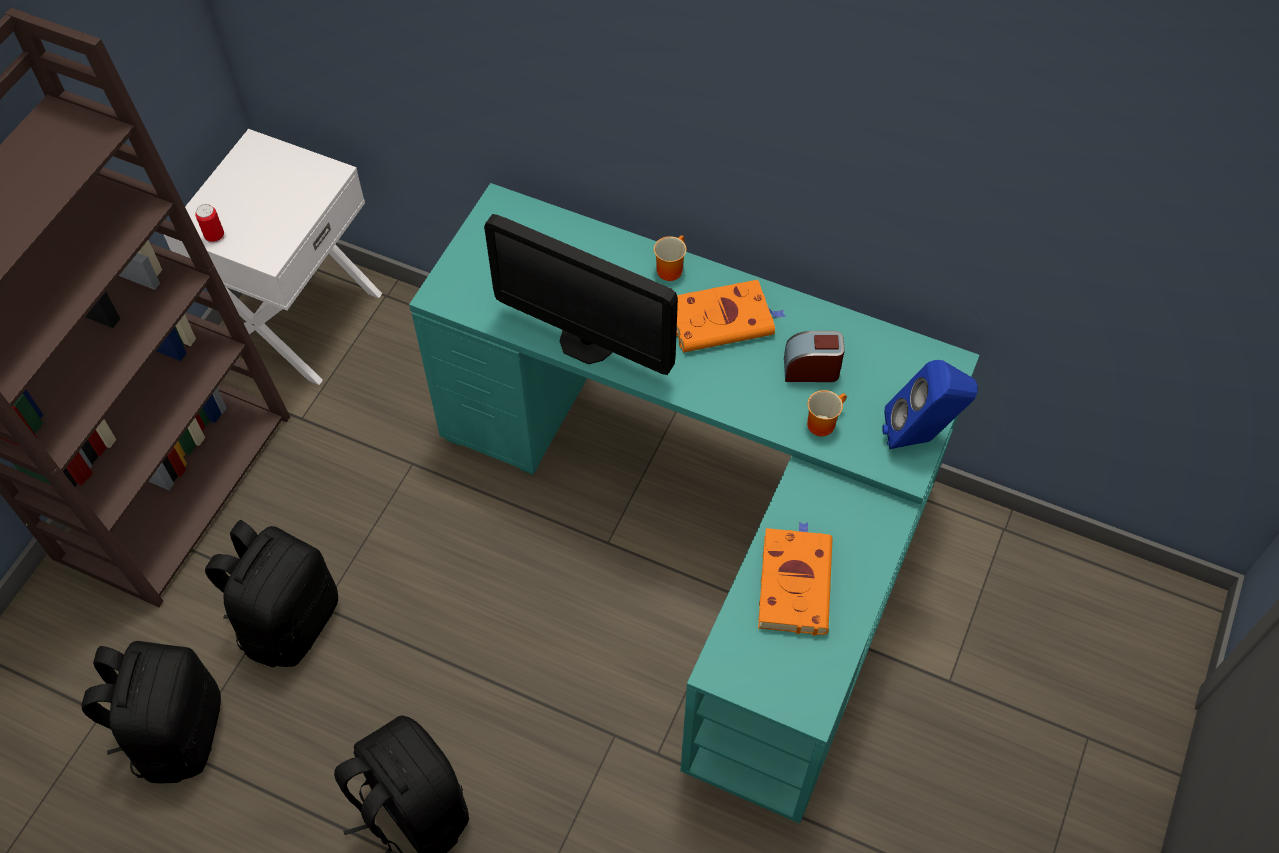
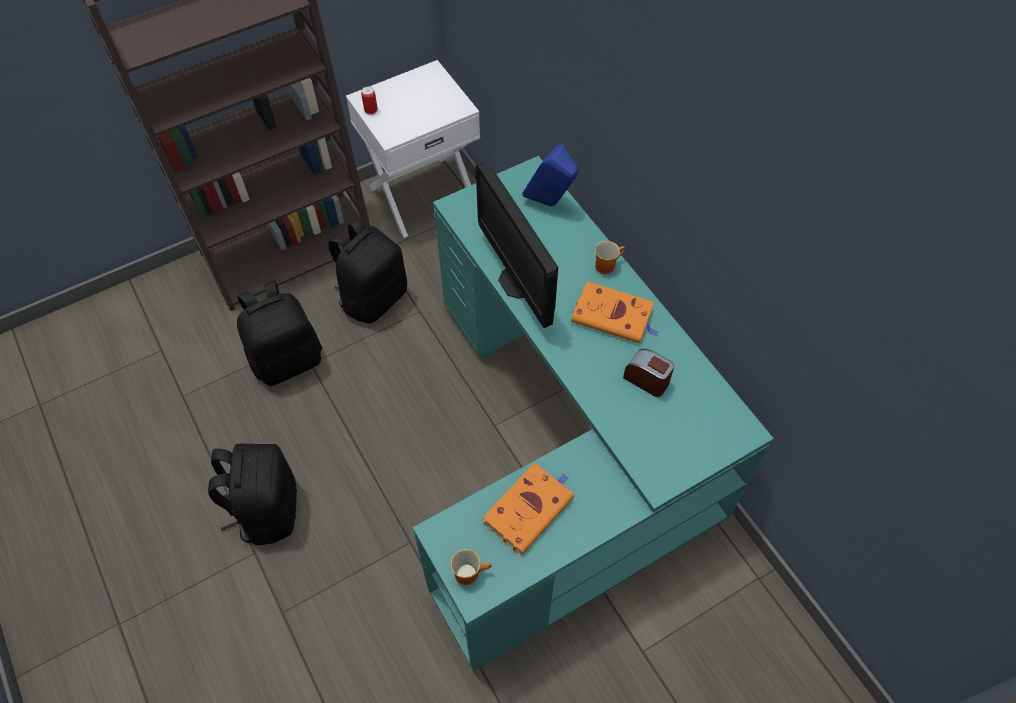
camera: 35 degrees right, 0 degrees up
black backpack [82,641,221,783] -> black backpack moved to [328,218,407,323]
mug [807,390,847,436] -> mug moved to [450,549,491,585]
blue speaker [882,360,978,449] -> blue speaker moved to [522,144,579,206]

